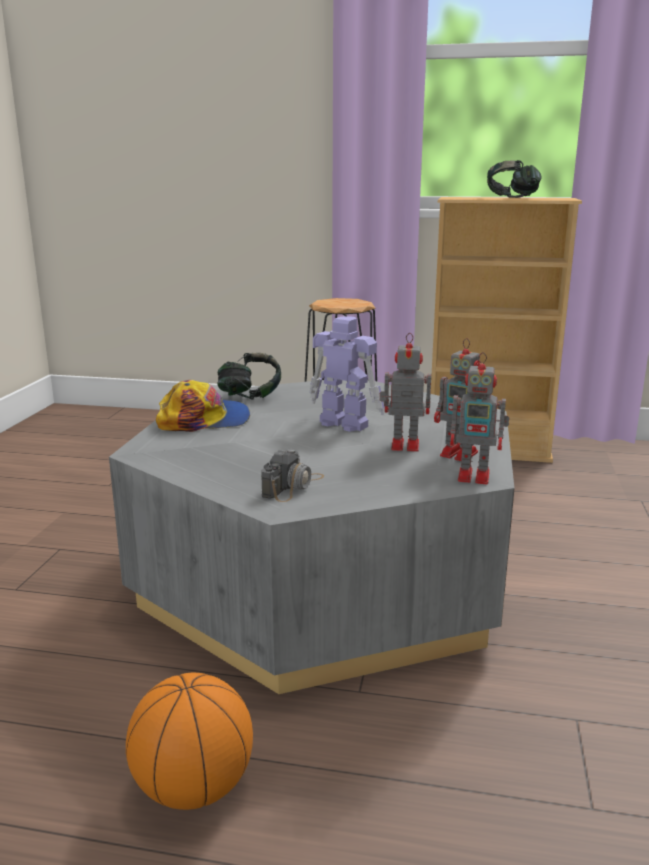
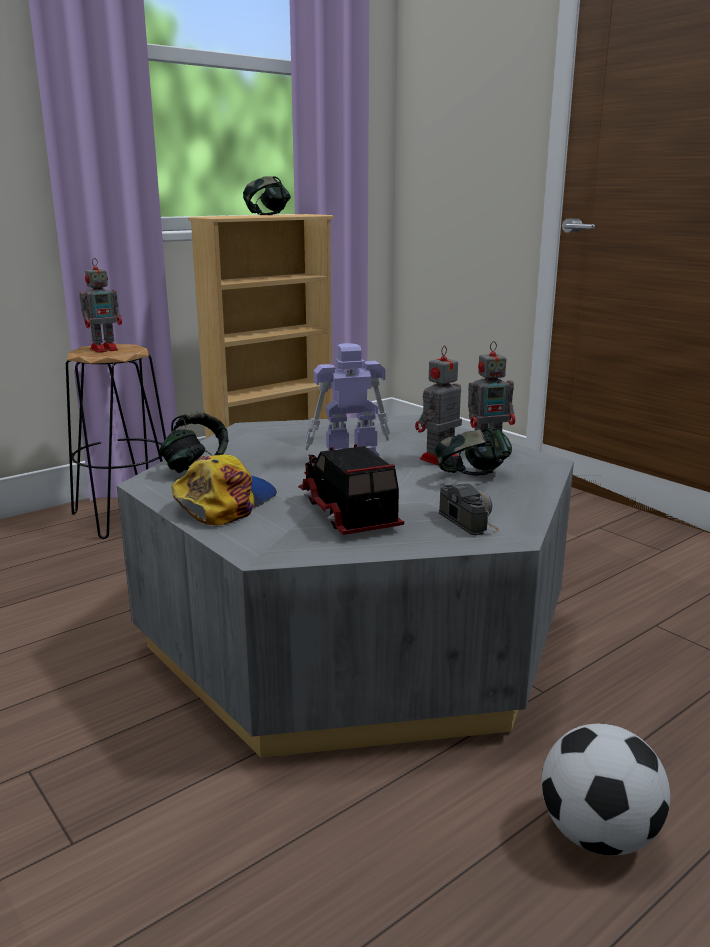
camera: 50 degrees left, 0 degrees up
basketball [126,673,253,810] -> football [542,724,670,855]
toy robot [450,352,510,484] -> toy robot moved to [79,258,122,353]
none -> toy truck [298,444,404,535]
none -> headphones [435,427,512,475]

